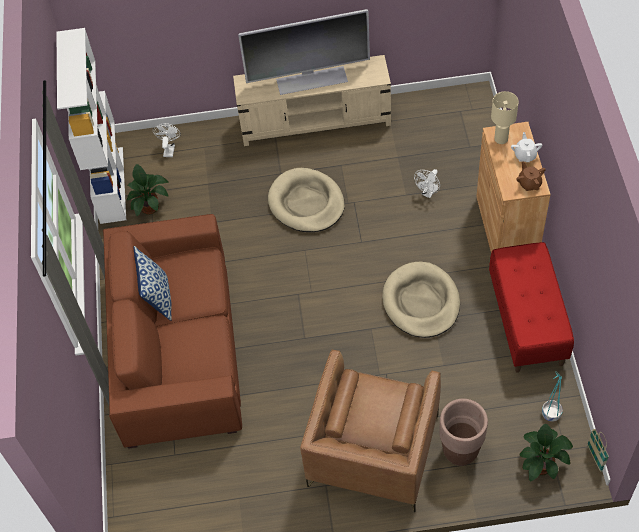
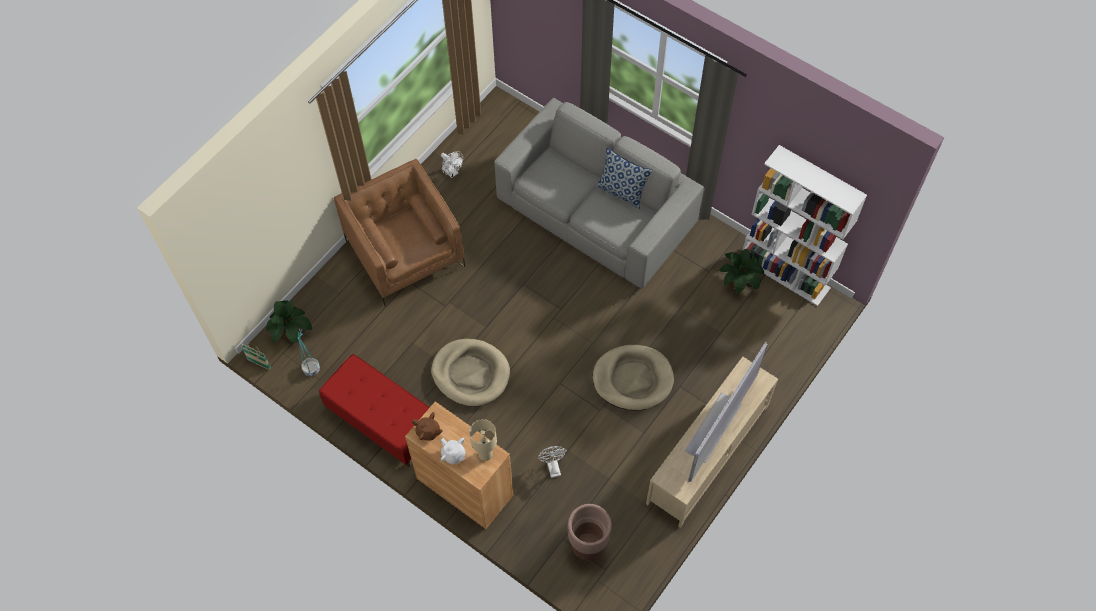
camera: 130 degrees right, 5 degrees up
brown sofa [103,214,242,449] -> grey sofa [495,97,704,288]
white fan [153,123,181,157] -> white fan moved to [441,151,463,178]
brown planter [439,399,488,466] -> brown planter moved to [567,504,612,560]

